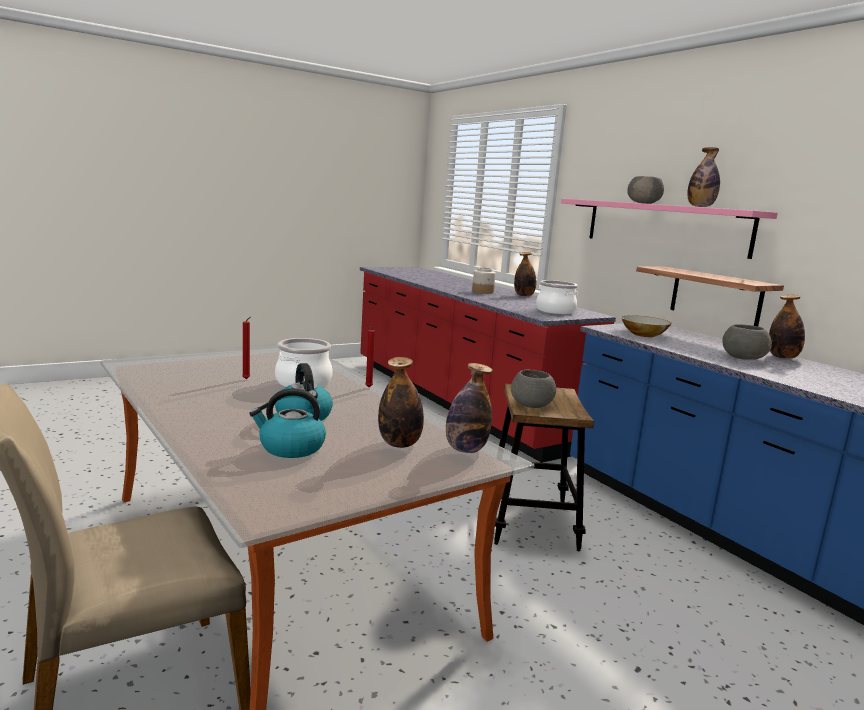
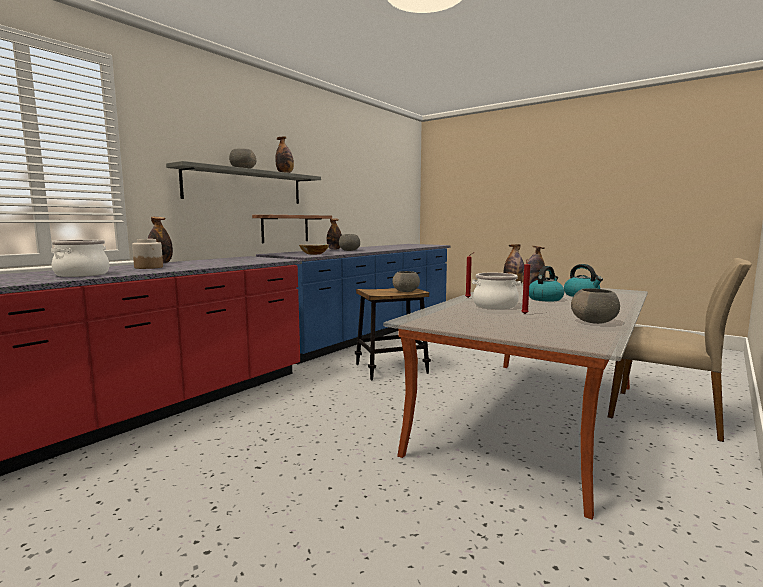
camera: 110 degrees left, 5 degrees down
cooking pot [536,280,578,314] -> cooking pot moved to [51,240,109,277]
pink shelf [561,198,778,259] -> grey shelf [166,161,321,204]
none -> grey bowl [571,288,620,324]

